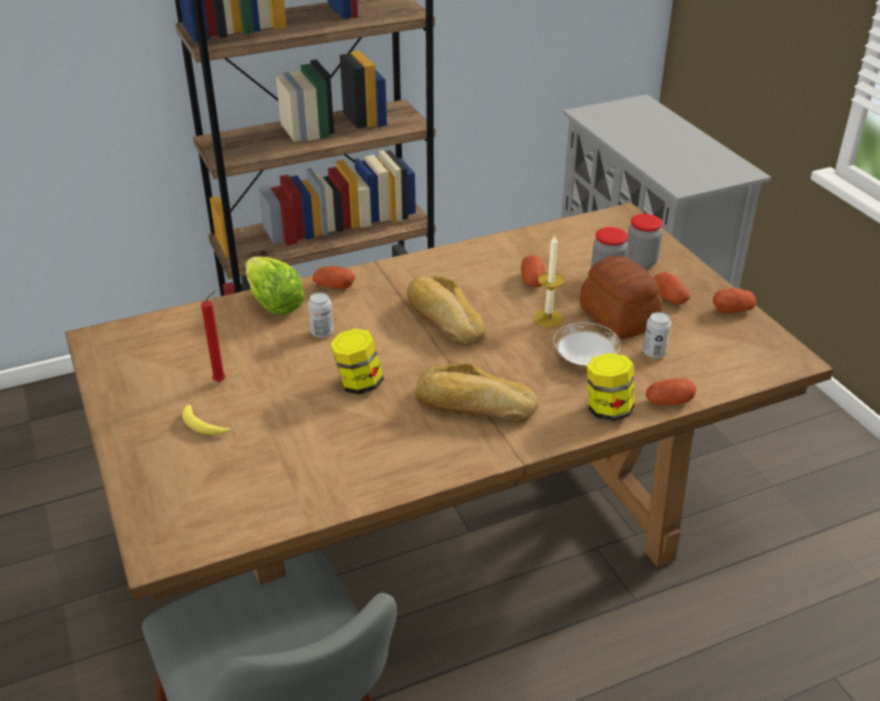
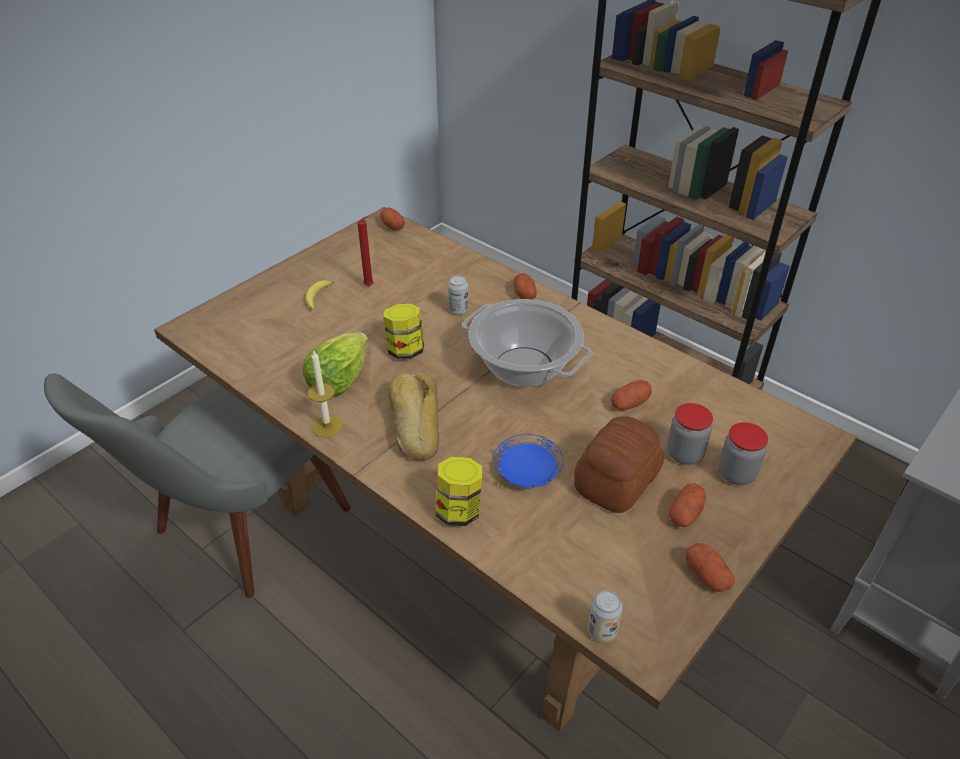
camera: 65 degrees right, 5 degrees up
lettuce [246,256,305,315] -> lettuce moved to [303,332,368,396]
bread [407,275,486,345] -> cooking pot [462,299,592,387]
candle [533,235,564,327] -> candle moved to [307,351,343,438]
white plate [553,322,621,366] -> blue plate [494,434,563,488]
can [643,312,671,358] -> can moved to [588,590,623,643]
potato [646,379,696,405] -> potato moved to [380,208,405,231]

